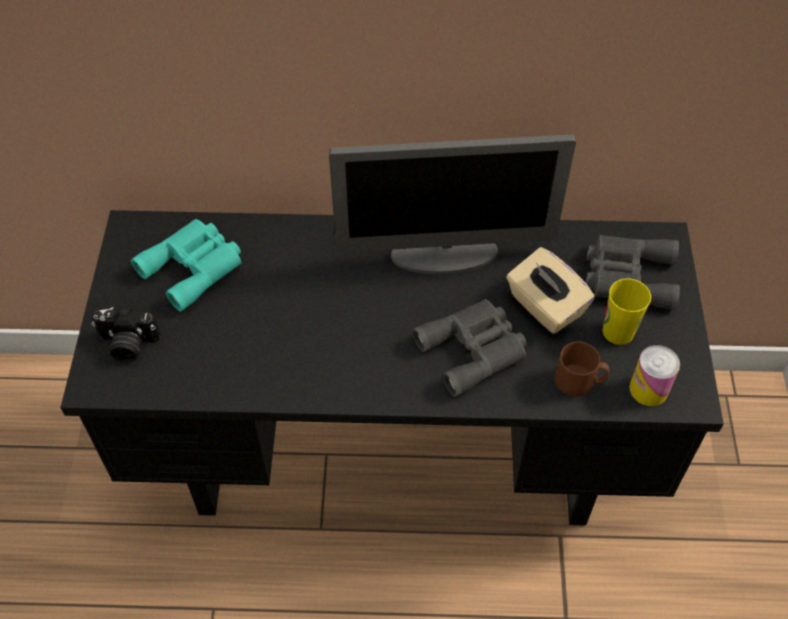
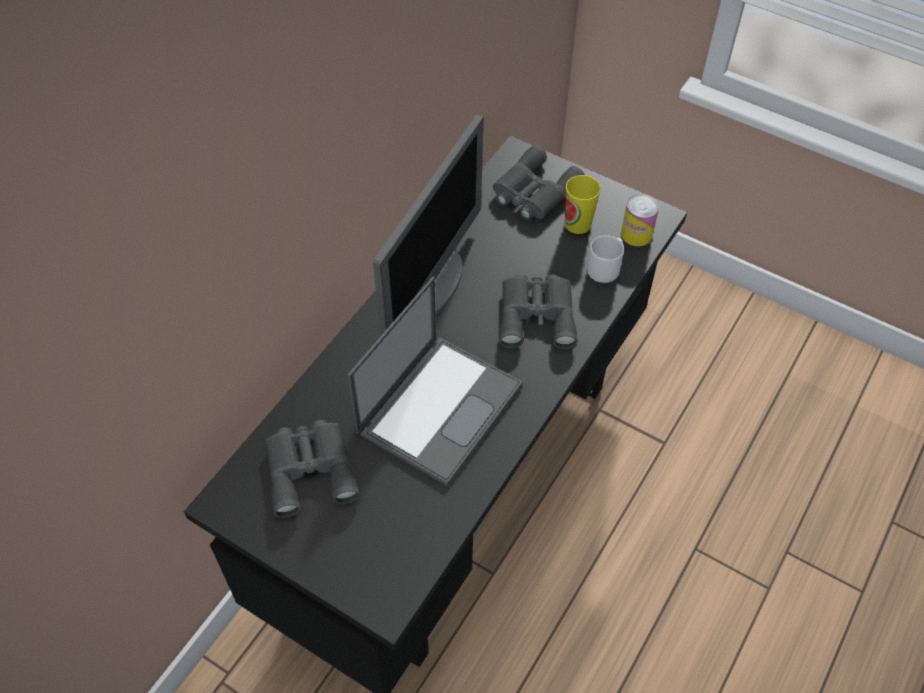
camera: 60 degrees left, 0 degrees up
camera [92,307,161,362] -> none
turquoise binoculars [131,219,241,312] -> grey binoculars [265,420,359,518]
beige tissue box [506,247,595,334] -> none
brown mug [555,342,609,397] -> grey mug [587,235,624,283]
none -> laptop [348,277,522,486]

